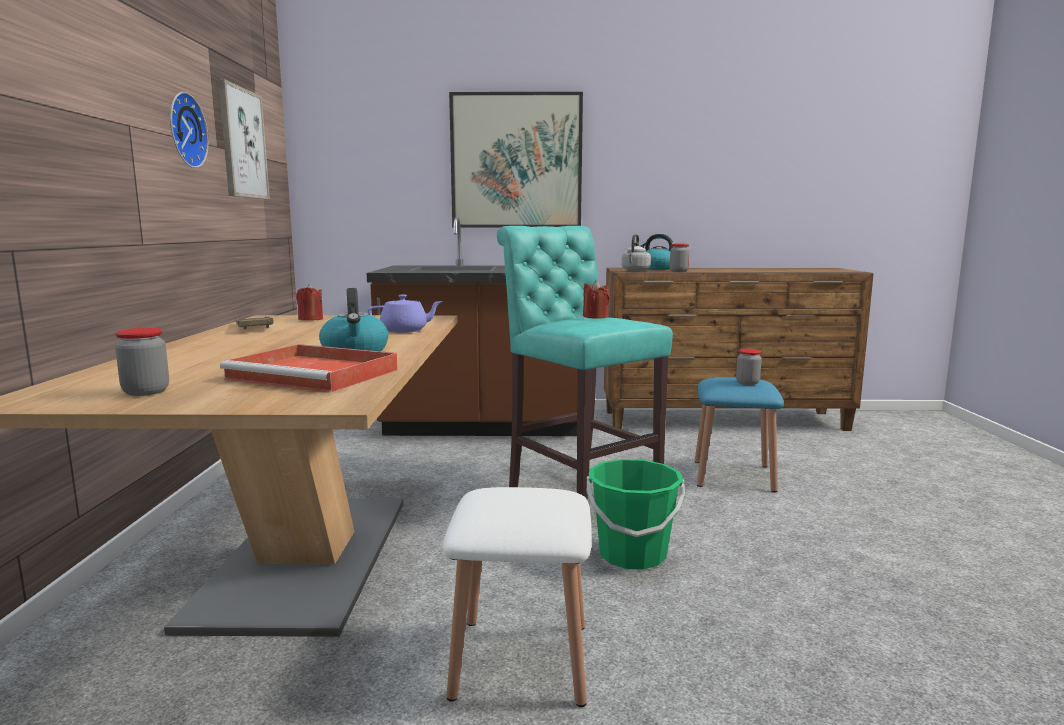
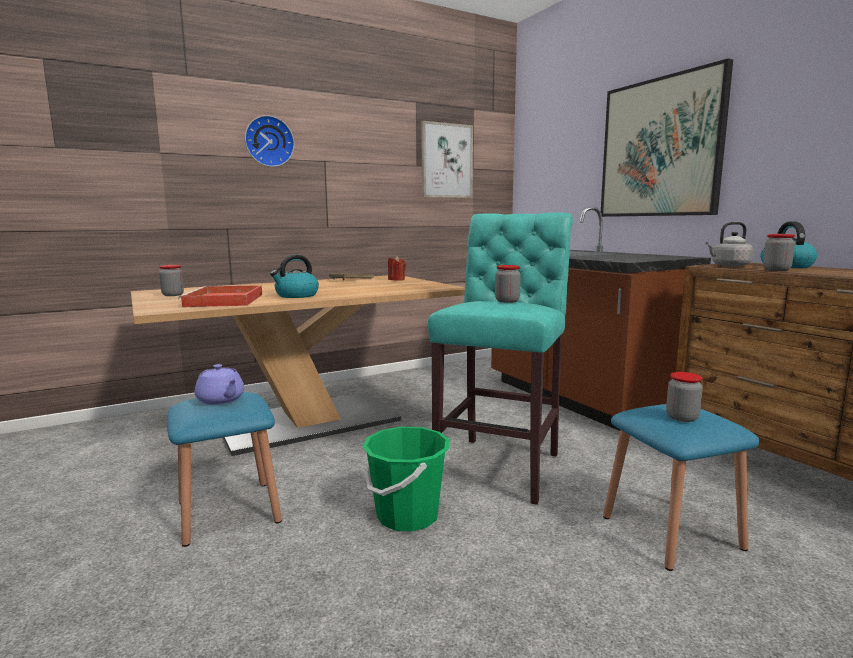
camera: 60 degrees right, 0 degrees up
wall clock [170,92,209,168] -> wall clock moved to [245,115,294,167]
purple teapot [367,294,443,333] -> purple teapot moved to [195,364,244,405]
white stool [443,487,592,707] -> blue stool [167,392,282,547]
red candle [583,280,610,319] -> jar [495,265,521,303]

